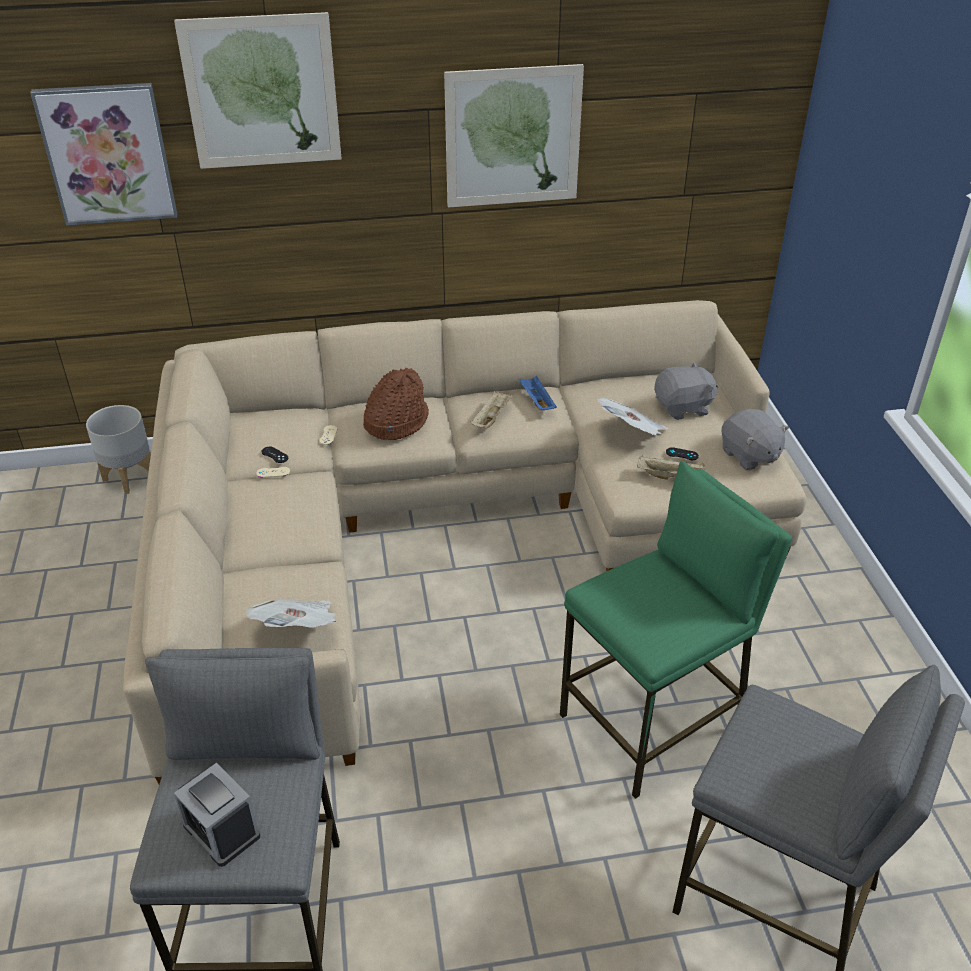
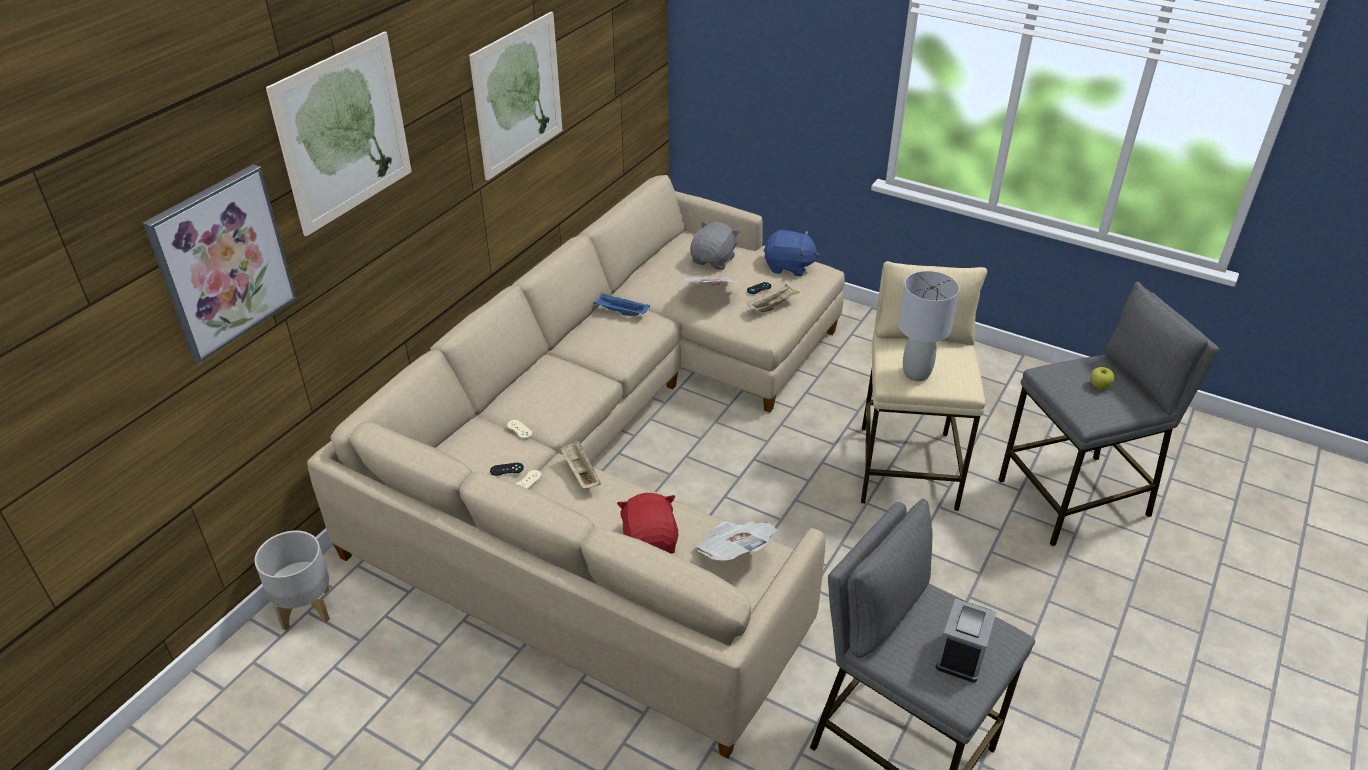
camera: 50 degrees left, 0 degrees up
alarm clock [174,763,260,867] -> alarm clock turned 60 degrees counterclockwise [936,598,996,682]
brown hat [363,368,429,440] -> none
beige tray [471,391,514,429] -> beige tray moved to [560,440,601,489]
green stool [560,461,792,799] -> beige stool [861,261,987,511]
grey plush toy [721,409,789,470] -> blue plush toy [764,230,820,276]
none -> red plush toy [617,493,678,554]
none -> grey table lamp [898,271,959,381]
none -> apple [1090,367,1114,389]

